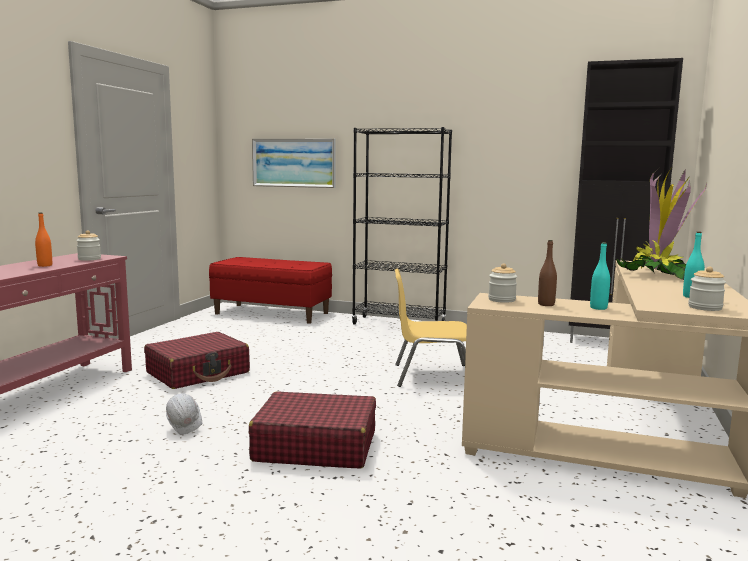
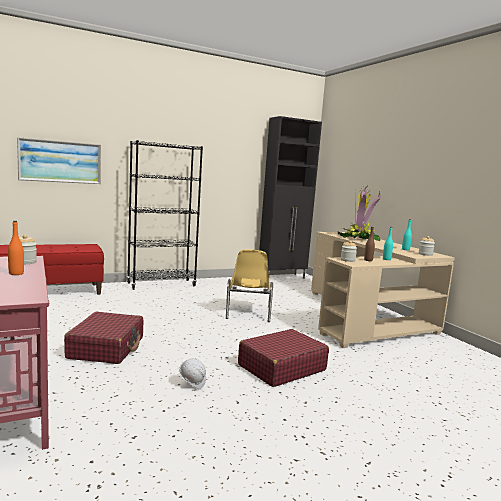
camera: 45 degrees left, 0 degrees up
yellow chair [395,268,467,387] -> yellow chair turned 45 degrees counterclockwise [226,249,273,322]

